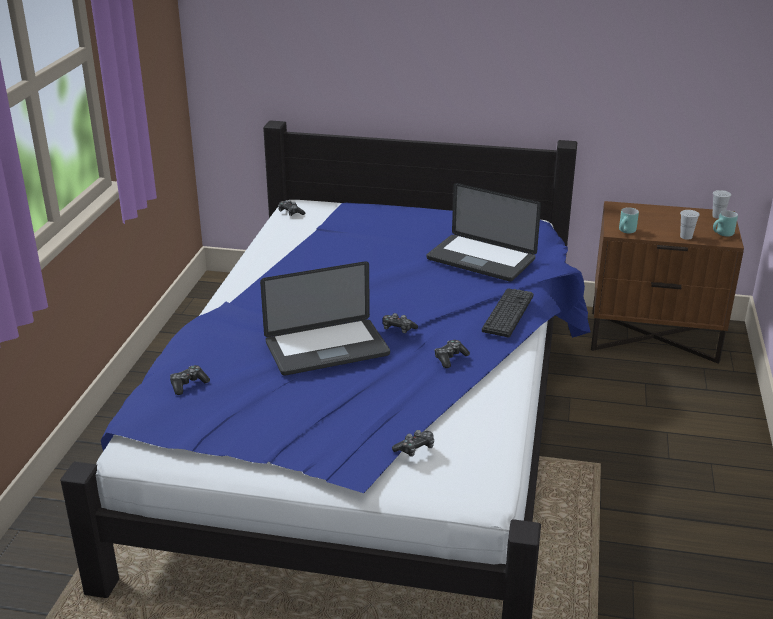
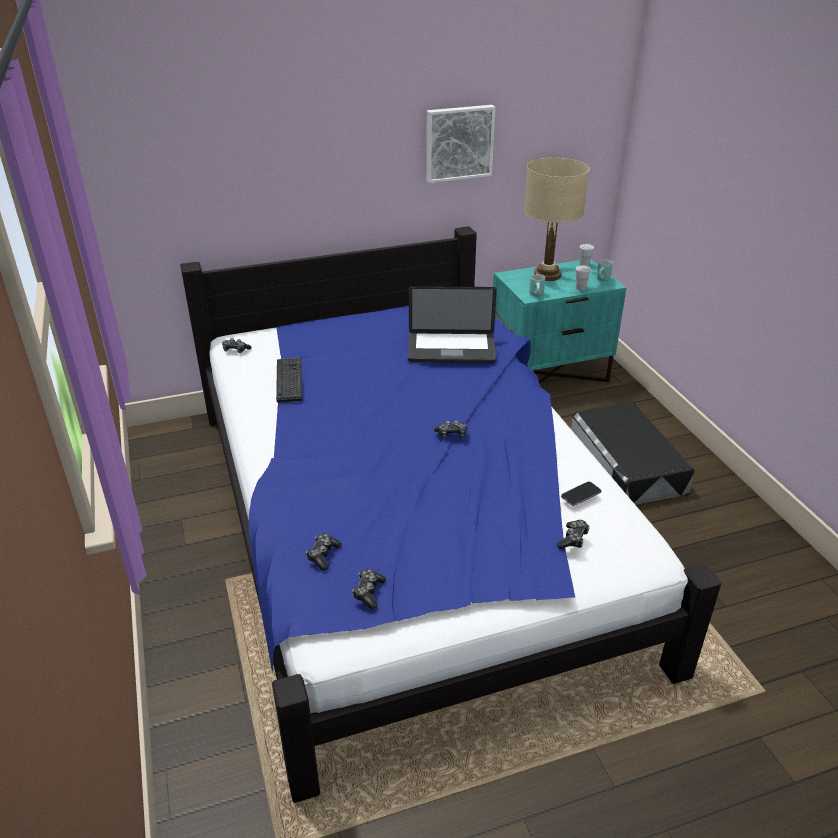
camera: 30 degrees left, 5 degrees up
laptop [260,261,390,375] -> none
game controller [434,340,470,368] -> game controller moved to [352,569,386,609]
keyboard [482,288,533,337] -> keyboard moved to [276,357,303,403]
brown nightstand [591,201,744,364] -> turquoise nightstand [493,260,626,384]
none -> picture [426,105,495,183]
none -> beige table lamp [524,158,590,281]
none -> phone [561,481,601,506]
none -> black storage box [571,402,695,505]

